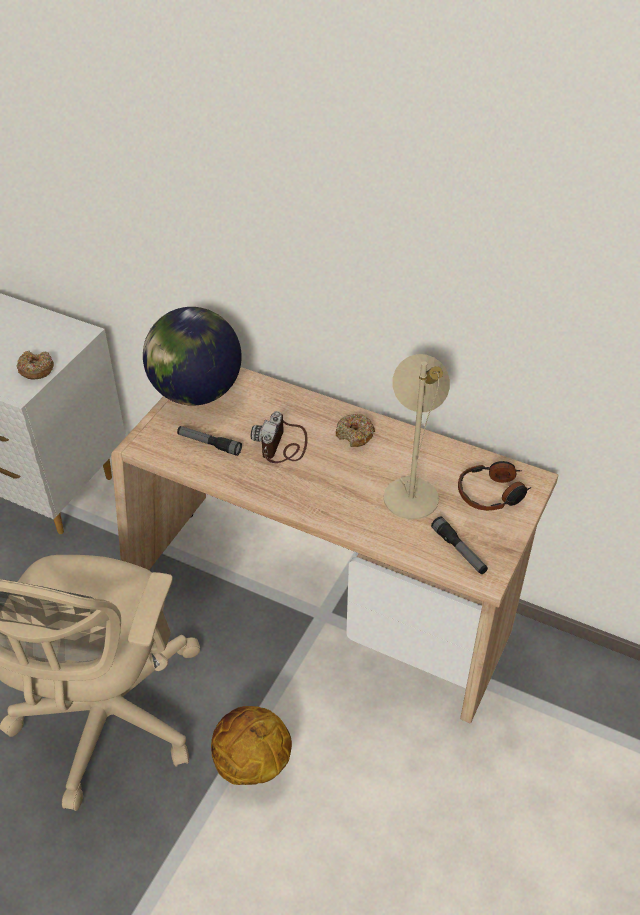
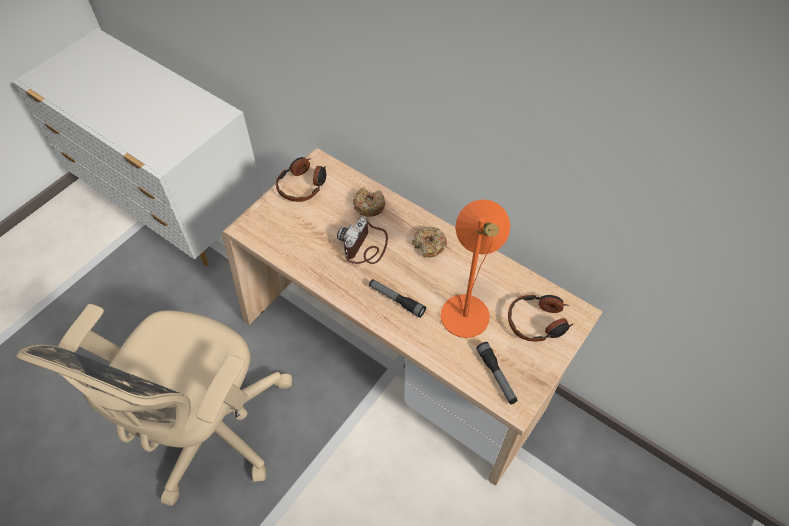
camera: 10 degrees right, 10 degrees up
donut [16,350,54,380] -> donut moved to [353,187,386,216]
globe [143,307,242,406] -> headphones [276,157,326,202]
flashlight [177,426,242,456] -> flashlight moved to [369,279,426,318]
basketball [211,706,292,785] -> none
beige table lamp [383,354,450,519] -> orange table lamp [441,199,510,338]

